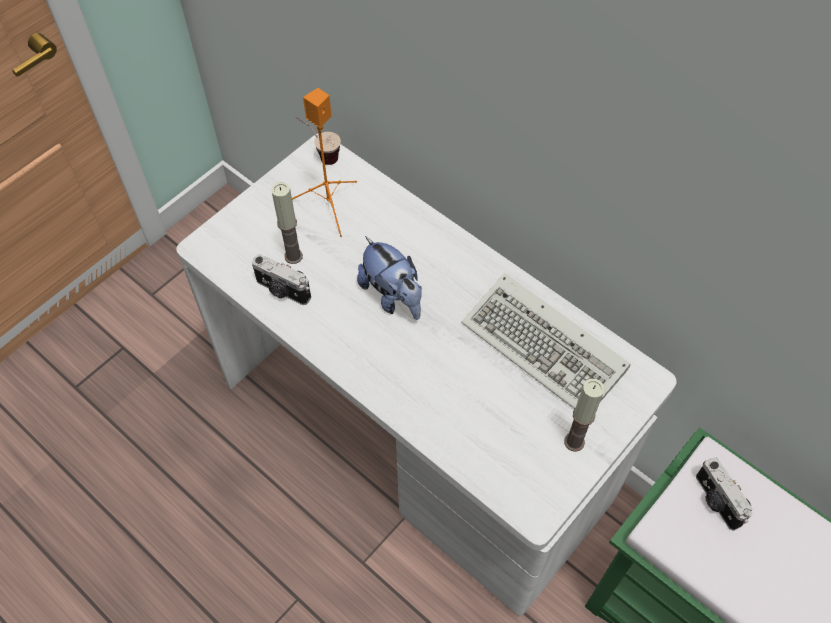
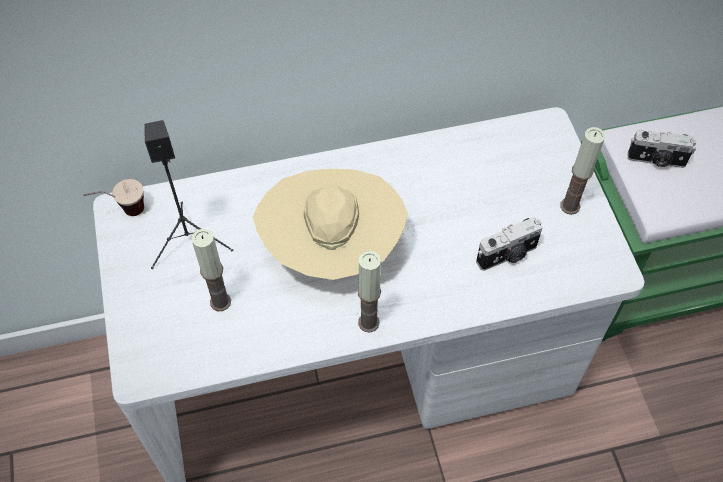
camera: 55 degrees left, 0 degrees up
camera [252,254,311,305] -> camera moved to [476,217,543,271]
orange speaker [292,88,357,237] -> black speaker [144,120,233,269]
plush toy [357,236,422,320] -> beige hat [253,169,408,280]
keyboard [461,273,630,409] -> none
none -> candle [358,251,381,333]

